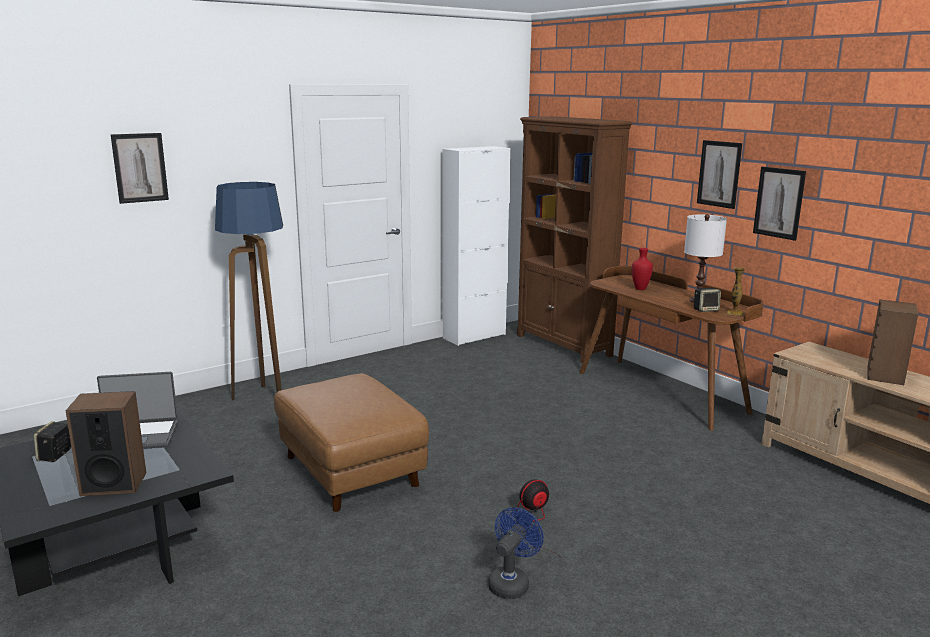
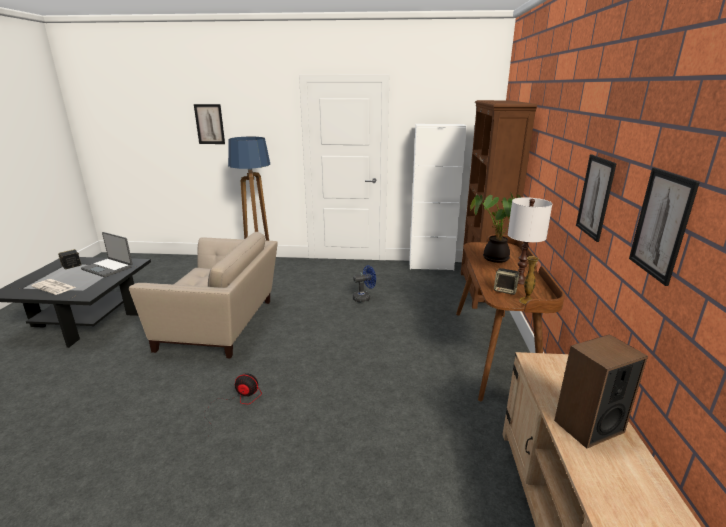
camera: 40 degrees right, 5 degrees up
speaker [65,391,146,496] -> newspaper [32,279,76,295]
brown ottoman [274,373,429,512] -> beige armchair [129,232,278,359]
blue fan [488,507,544,599] -> blue fan moved to [353,265,376,302]
red vase [632,248,653,290] -> potted plant [470,193,521,263]
picture [697,140,742,209] -> picture moved to [629,168,700,286]

